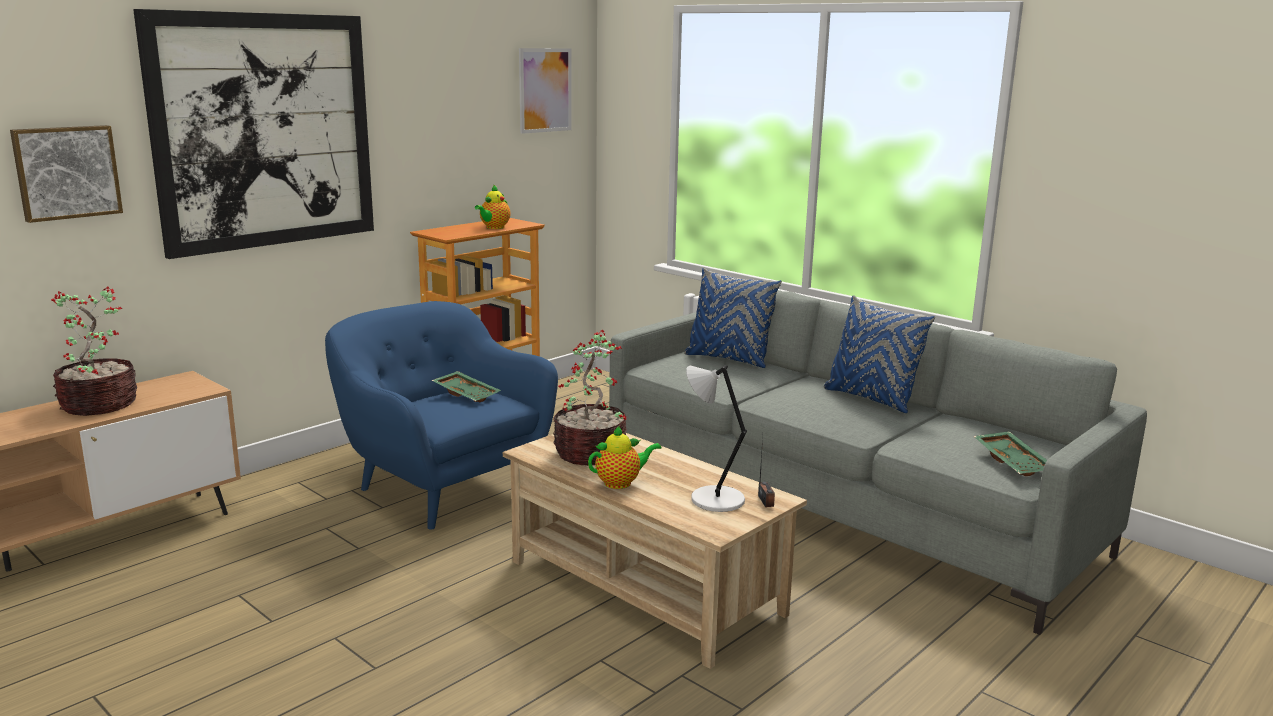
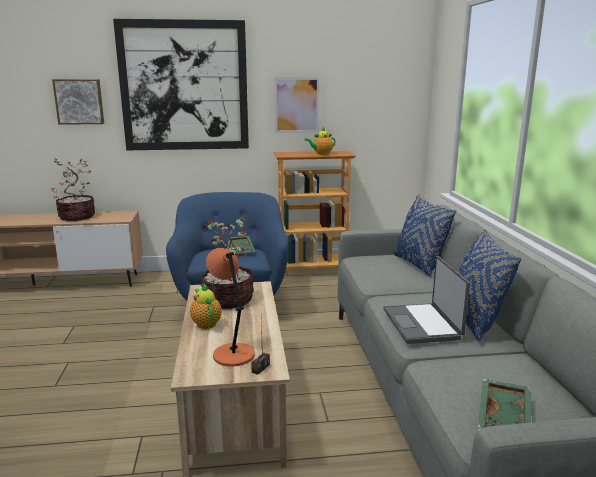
camera: 40 degrees right, 0 degrees up
picture [519,48,572,134] -> picture moved to [274,77,320,133]
teapot [588,426,662,489] -> teapot turned 135 degrees counterclockwise [190,283,222,329]
grey table lamp [686,365,747,512] -> orange table lamp [206,248,255,367]
none -> laptop [384,256,470,344]

